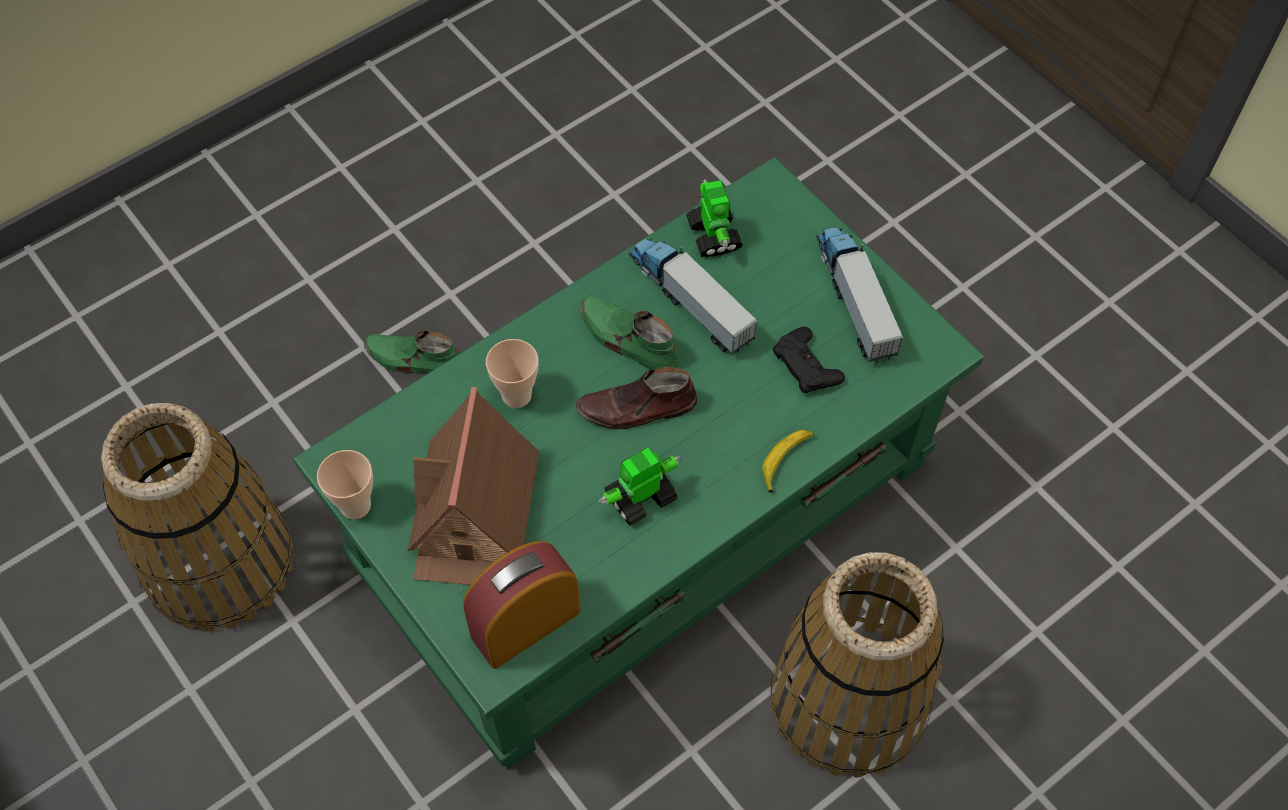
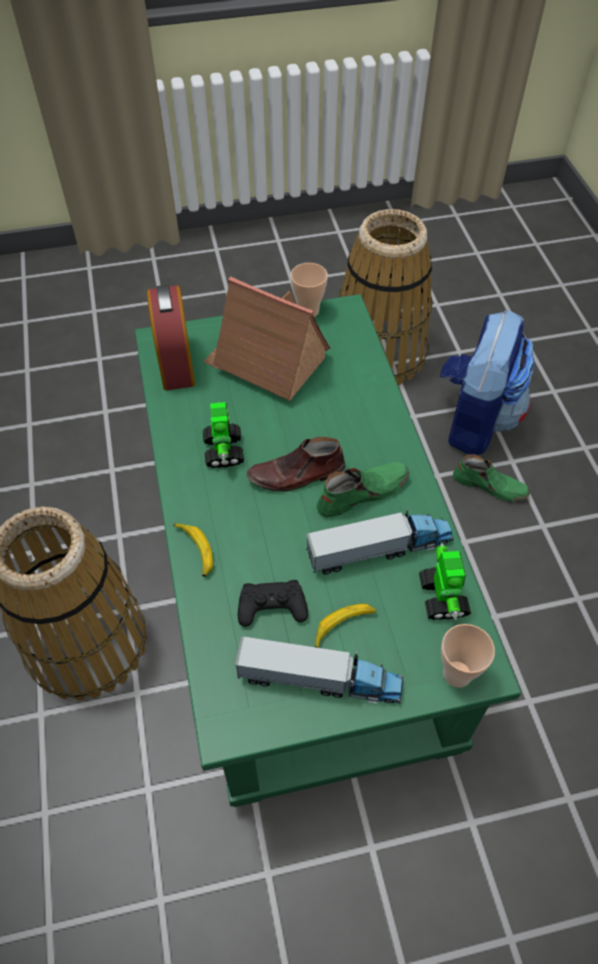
camera: 115 degrees right, 5 degrees down
green shoe [364,330,459,373] -> green shoe turned 75 degrees clockwise [453,454,530,501]
cup [486,339,538,408] -> cup moved to [441,624,495,688]
brown shoe [576,367,697,429] -> brown shoe turned 120 degrees counterclockwise [247,437,345,491]
toy robot [686,179,743,258] -> toy robot turned 105 degrees counterclockwise [419,542,471,620]
none -> banana [315,604,376,648]
none -> backpack [440,310,534,455]

